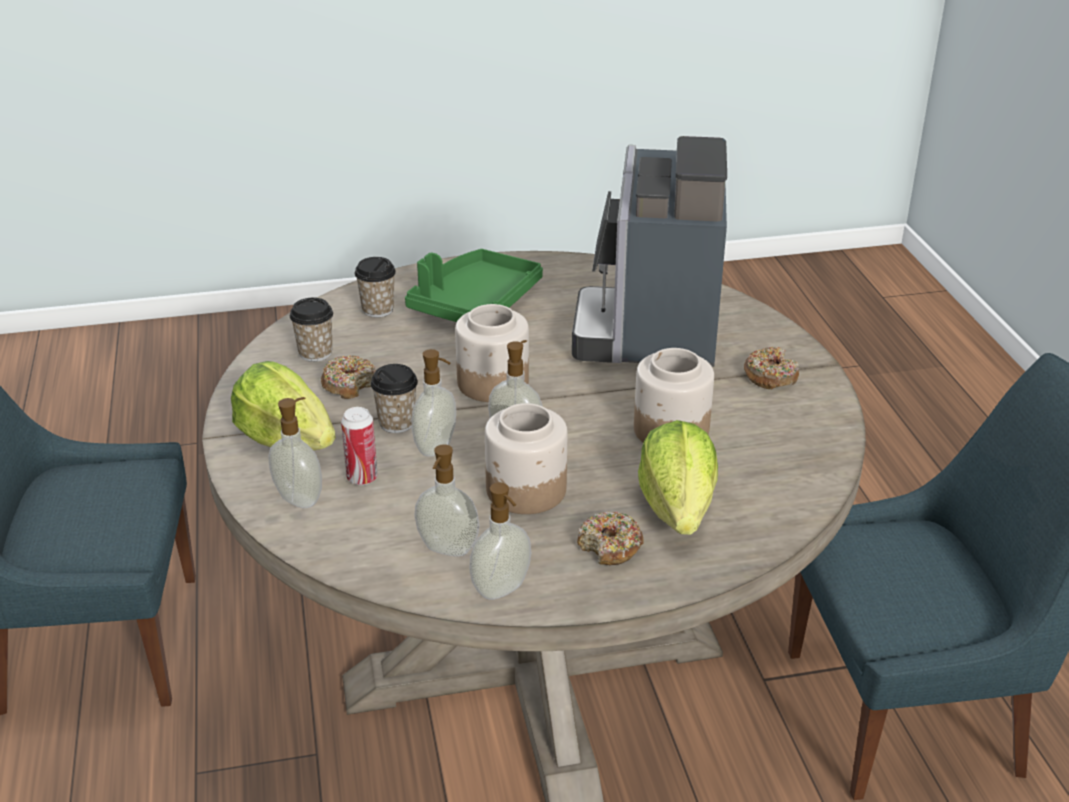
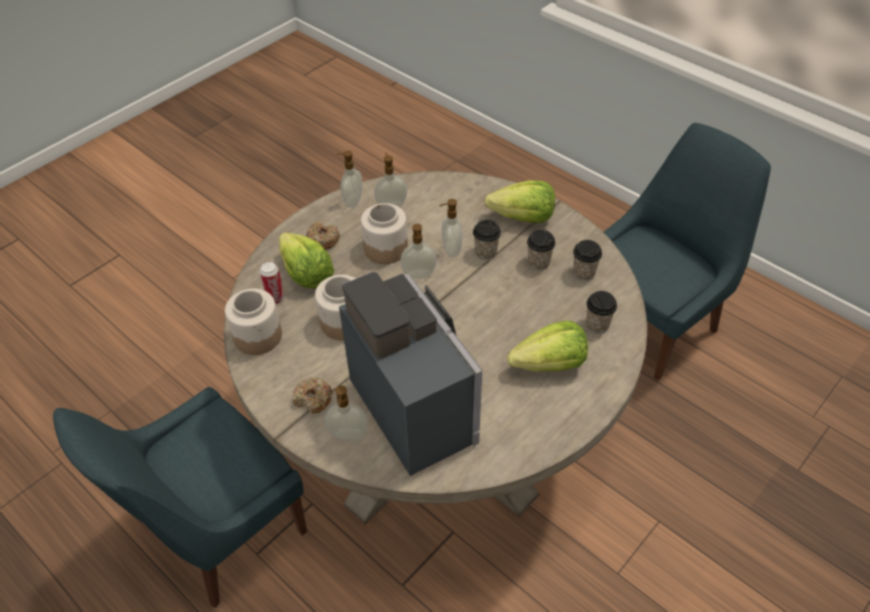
camera: 145 degrees right, 15 degrees up
soap dispenser [269,397,322,508] -> soap dispenser moved to [325,385,368,441]
donut [321,355,376,399] -> cup [527,230,556,270]
can [341,407,378,485] -> can moved to [260,262,285,304]
green tray [405,249,543,322] -> lettuce [507,321,588,372]
jar [455,304,529,402] -> jar moved to [225,289,282,355]

